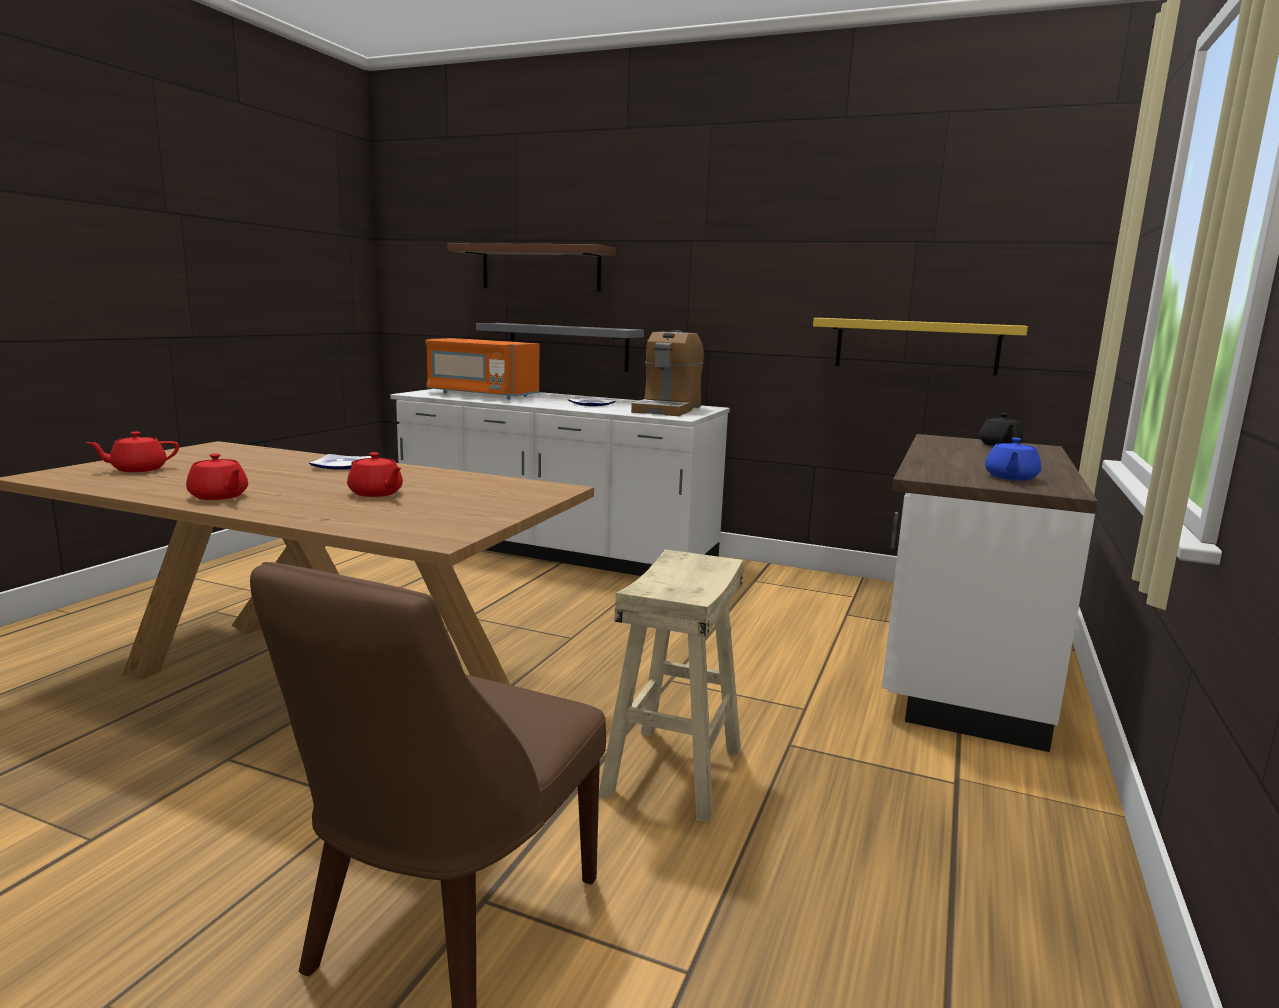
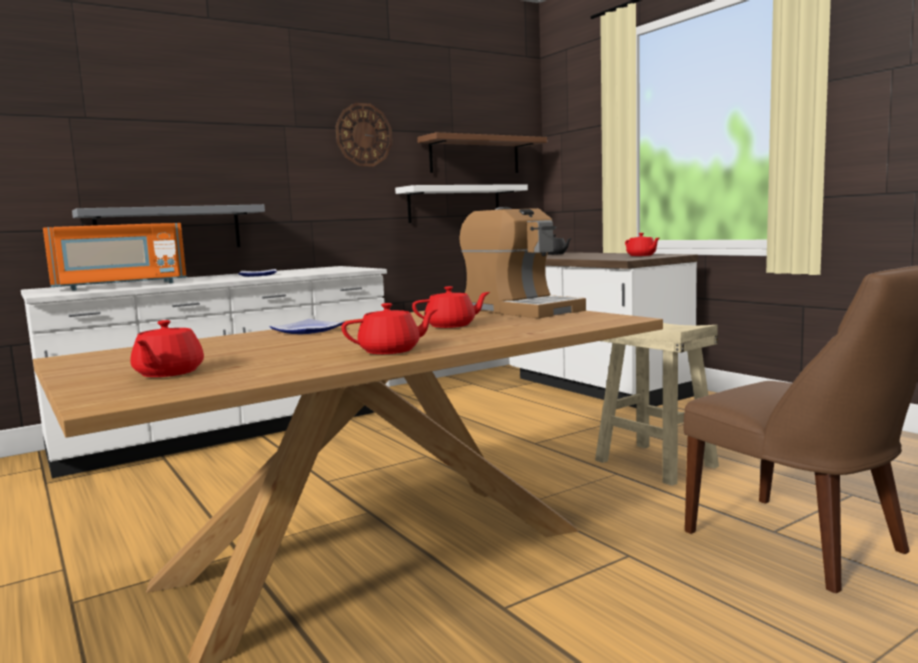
camera: 55 degrees left, 5 degrees down
brown shelf [447,243,616,292] -> brown shelf moved to [417,132,547,173]
coffee machine [631,330,704,416] -> coffee machine moved to [459,207,586,318]
yellow shelf [813,318,1028,375] -> white shelf [395,184,528,223]
blue teapot [985,437,1041,481] -> red teapot [625,233,659,256]
none -> wall clock [335,103,392,167]

